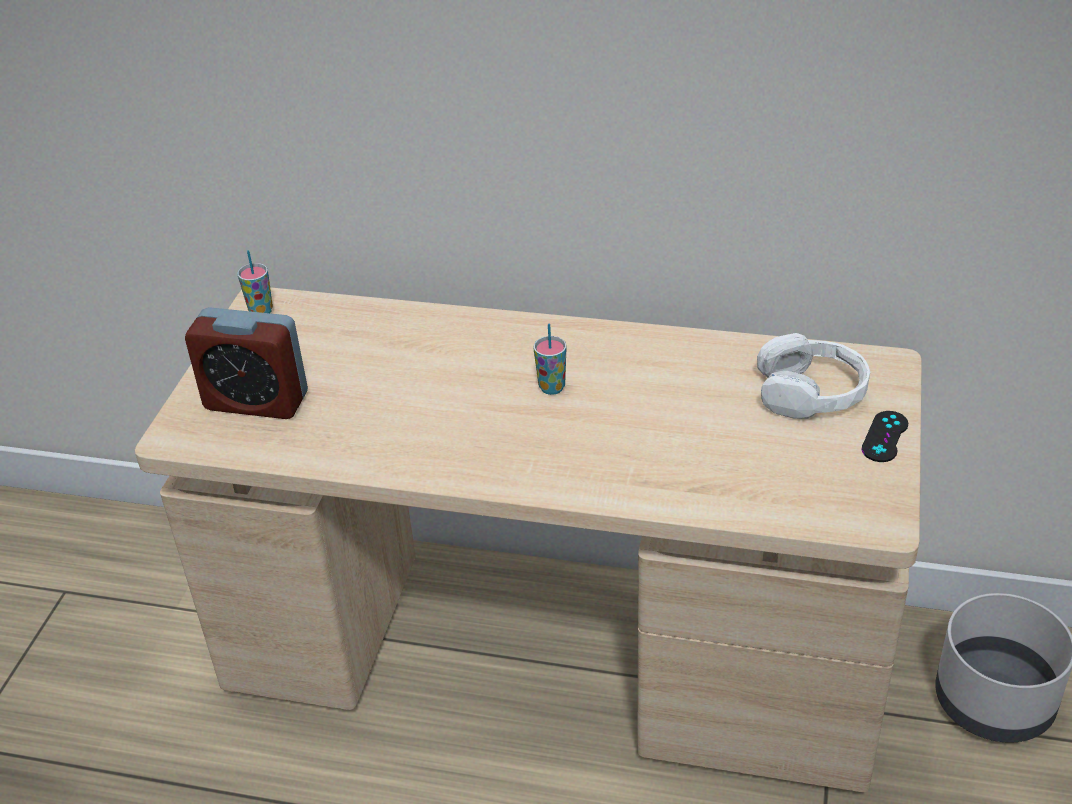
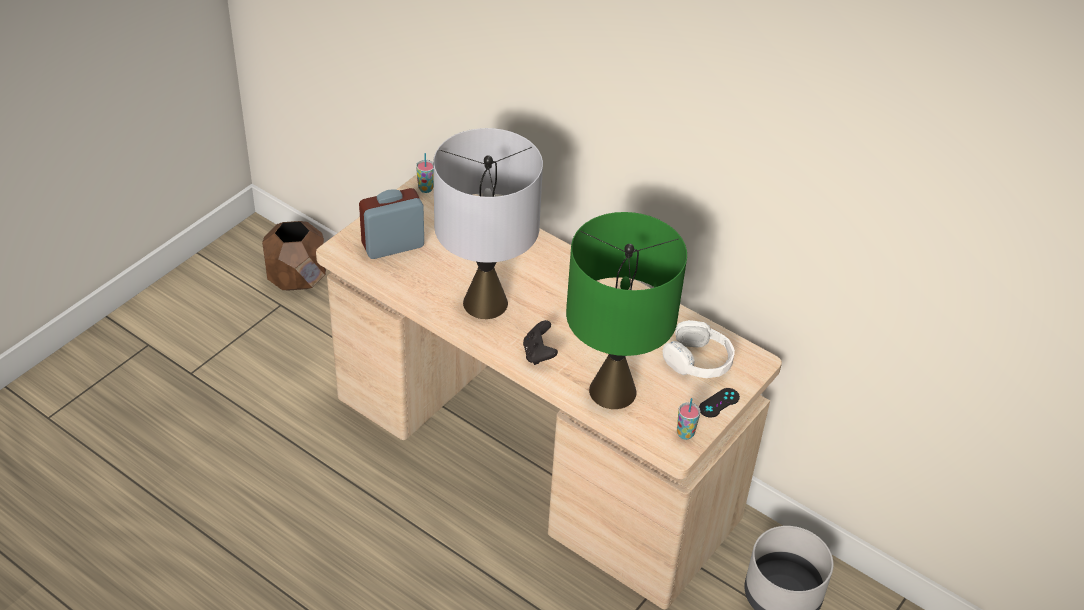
camera: 20 degrees right, 5 degrees up
alarm clock [185,307,308,419] -> alarm clock turned 120 degrees clockwise [359,188,424,259]
cup [534,324,567,395] -> cup moved to [677,398,701,440]
none -> brown planter [262,221,326,290]
none -> grey table lamp [433,128,543,319]
none -> black game controller [523,320,558,365]
none -> green table lamp [566,212,687,409]

